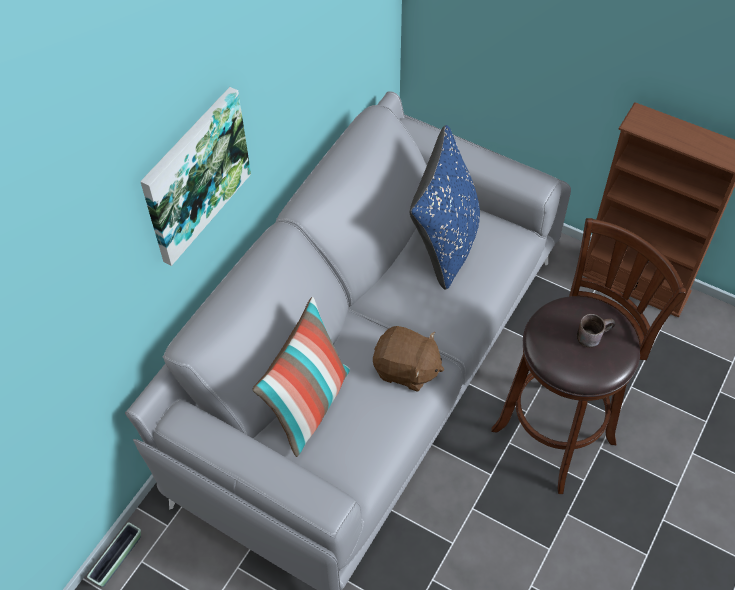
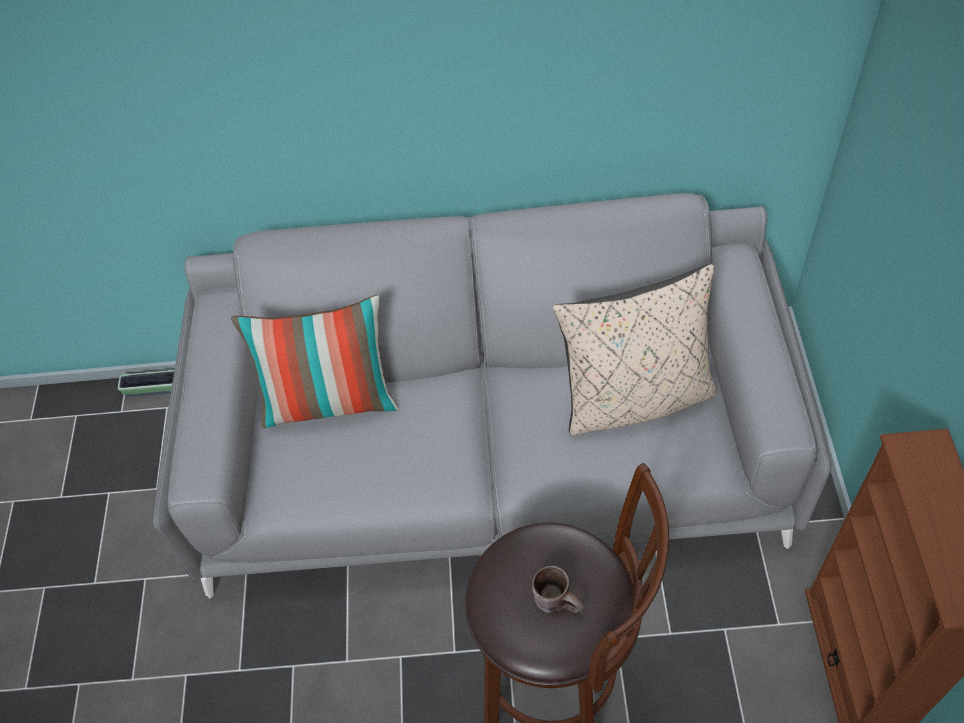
camera: 60 degrees right, 0 degrees up
picture [140,87,251,266] -> none
brown plush toy [373,326,444,392] -> none
blue pillow [410,125,480,289] -> beige pillow [553,264,717,436]

